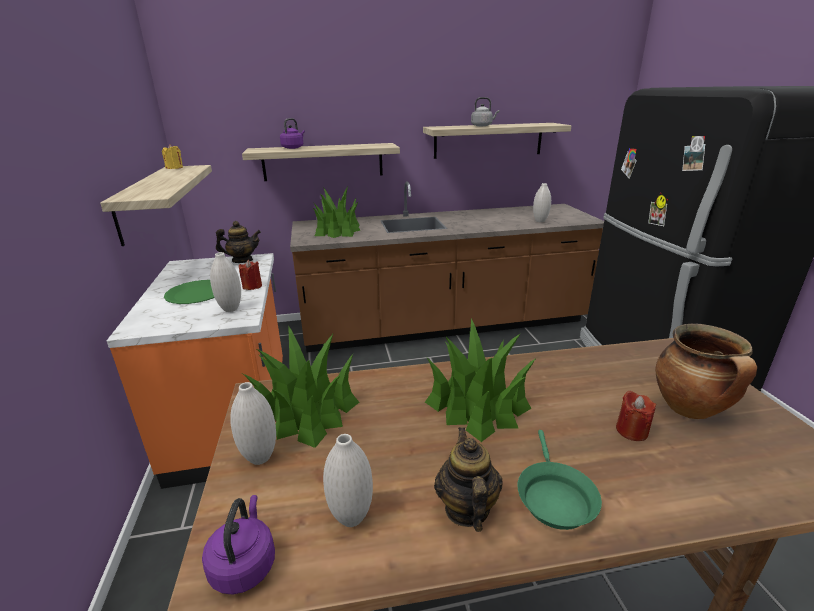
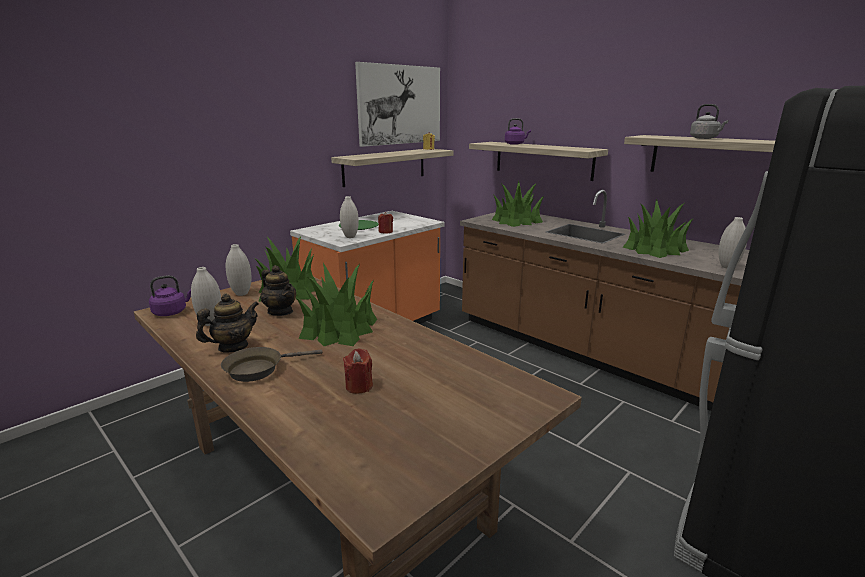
camera: 55 degrees right, 5 degrees down
teapot [216,221,261,263] -> teapot moved to [260,265,296,316]
green frying pan [517,430,602,530] -> brown frying pan [221,347,323,382]
cooking pot [655,324,757,419] -> none
none -> picture [355,62,440,147]
none -> potted plant [623,199,694,258]

